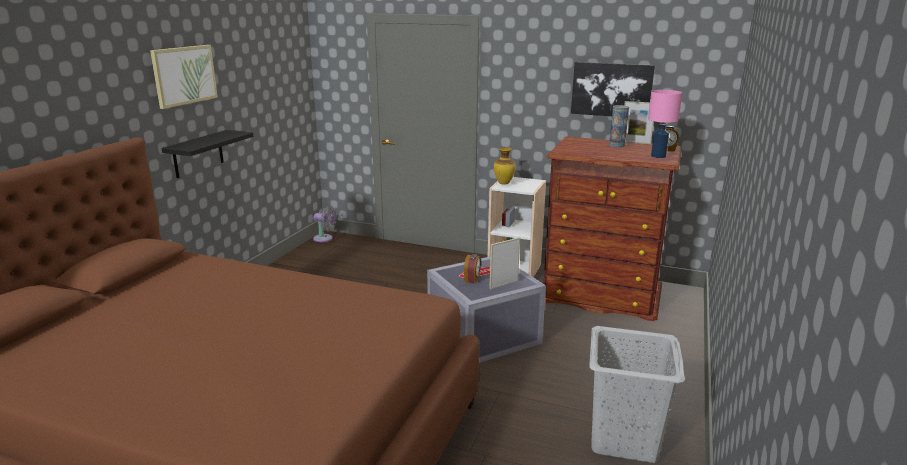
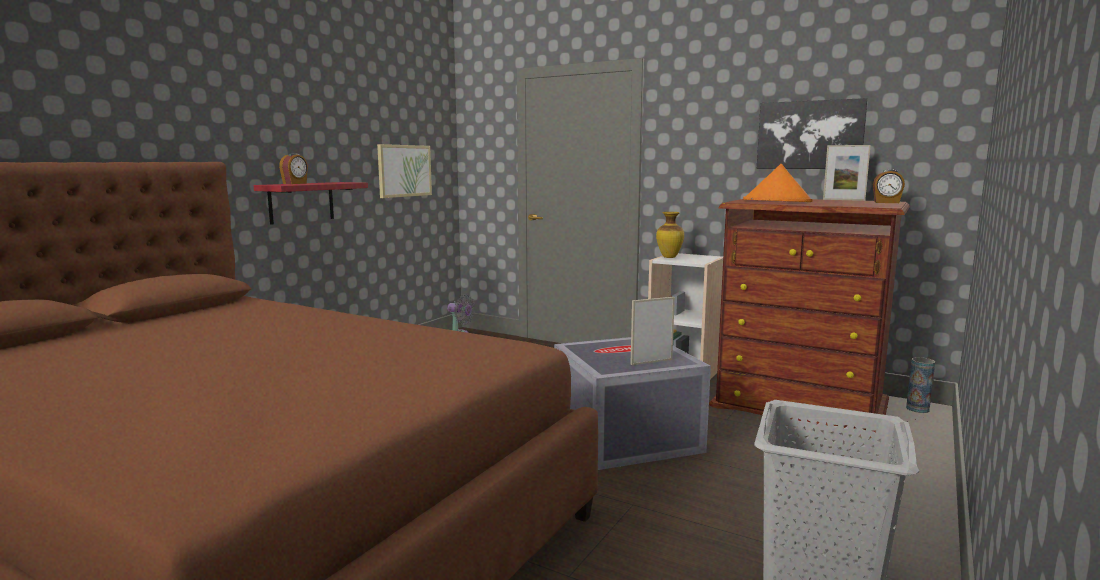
camera: 10 degrees right, 10 degrees down
picture [150,45,218,109] -> picture moved to [377,144,432,198]
black shelf [162,130,253,178] -> red shelf [254,182,368,225]
alarm clock [464,254,481,283] -> alarm clock moved to [279,153,308,184]
vase [609,105,629,147] -> vase moved to [906,357,935,413]
pink table lamp [648,90,682,158] -> none
none -> orange hat [743,164,813,202]

